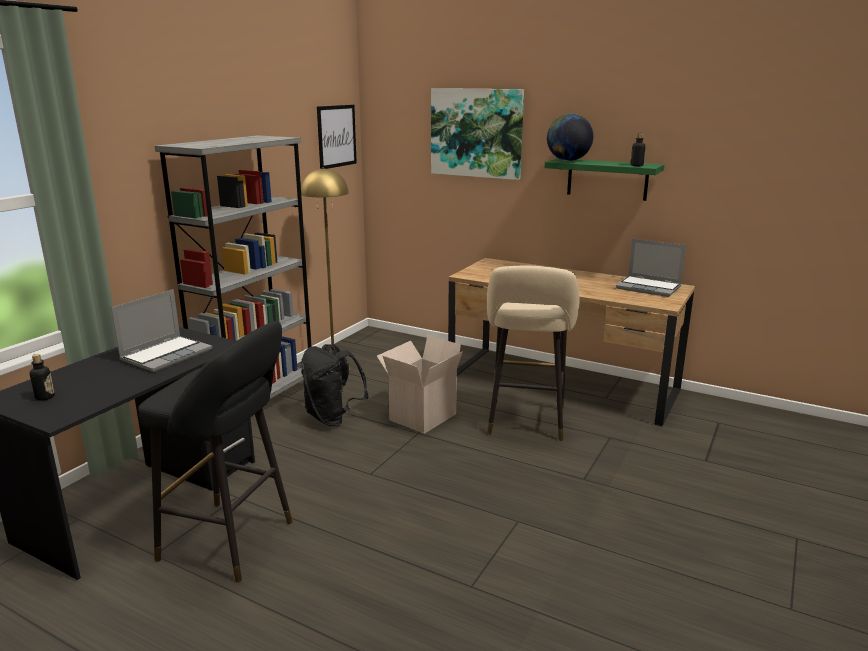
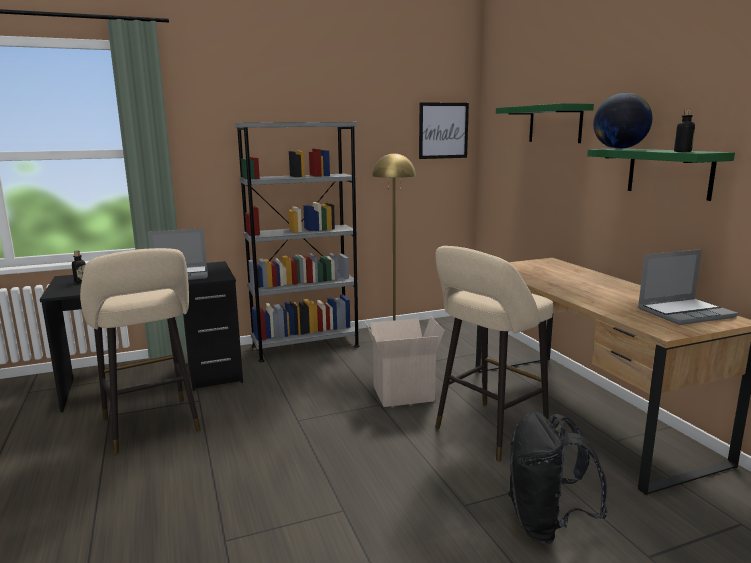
camera: 40 degrees right, 5 degrees down
black stool [138,321,293,583] -> beige stool [80,248,201,454]
black backpack [301,344,369,427] -> black backpack moved to [508,411,607,545]
picture [431,88,524,180] -> green shelf [496,103,594,143]
laptop [616,238,686,297] -> laptop turned 90 degrees counterclockwise [638,249,738,325]

